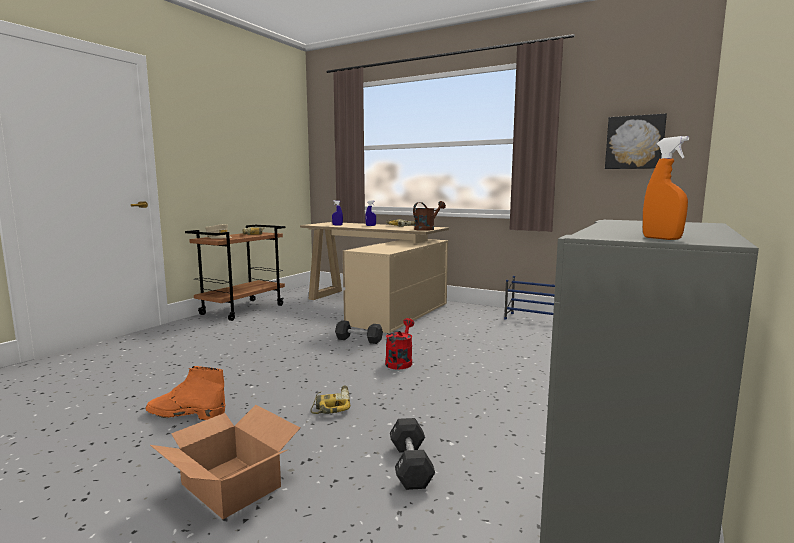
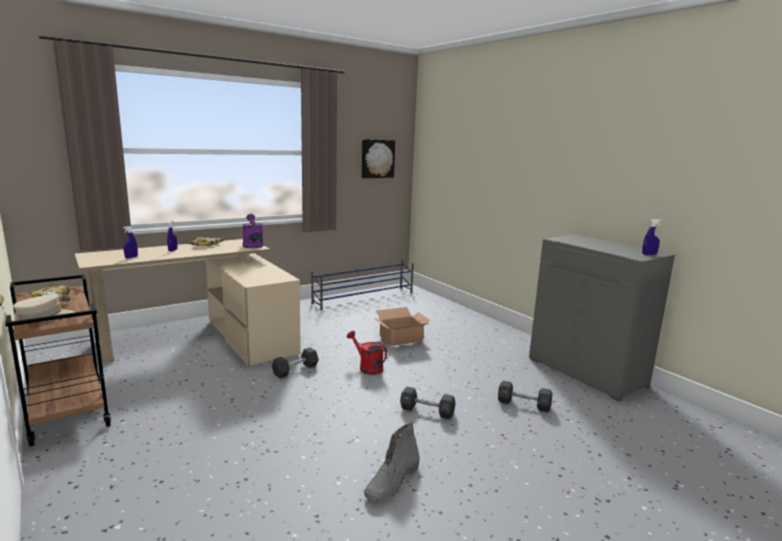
camera: 65 degrees left, 5 degrees up
orange boot [145,366,225,420] -> grey boot [364,422,420,502]
cardboard box [150,405,300,519] -> cardboard box moved to [375,307,430,346]
power drill [311,385,350,414] -> black dumbbell [400,387,455,419]
brown watering can [413,201,446,231] -> purple watering can [242,214,263,248]
orange spray bottle [643,136,689,240] -> blue spray bottle [642,219,662,255]

